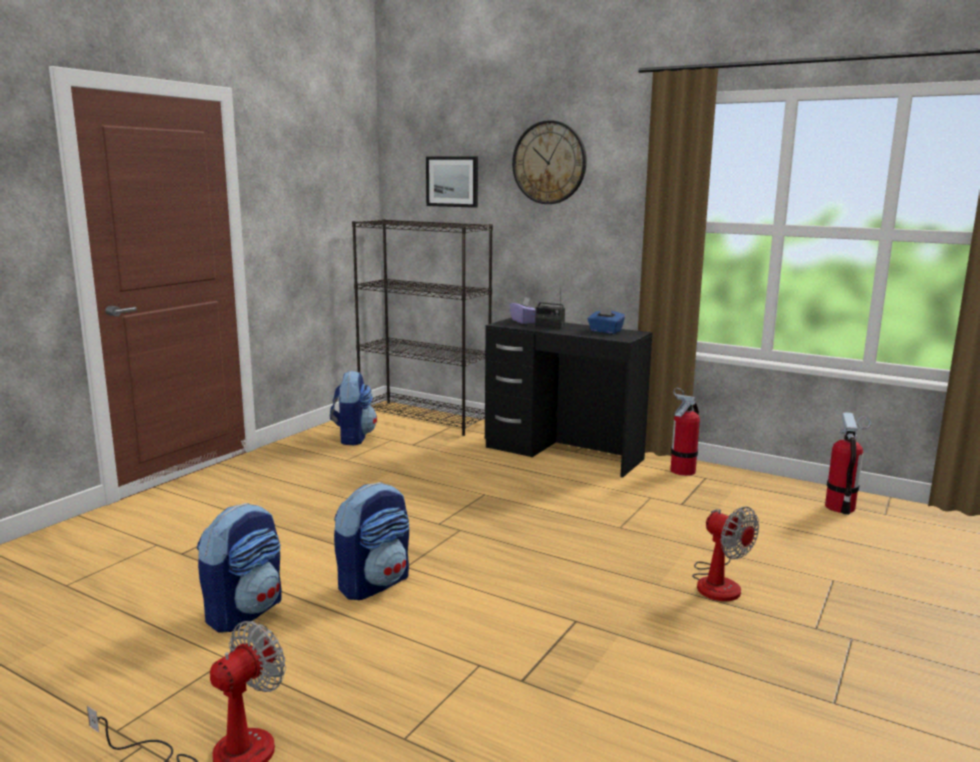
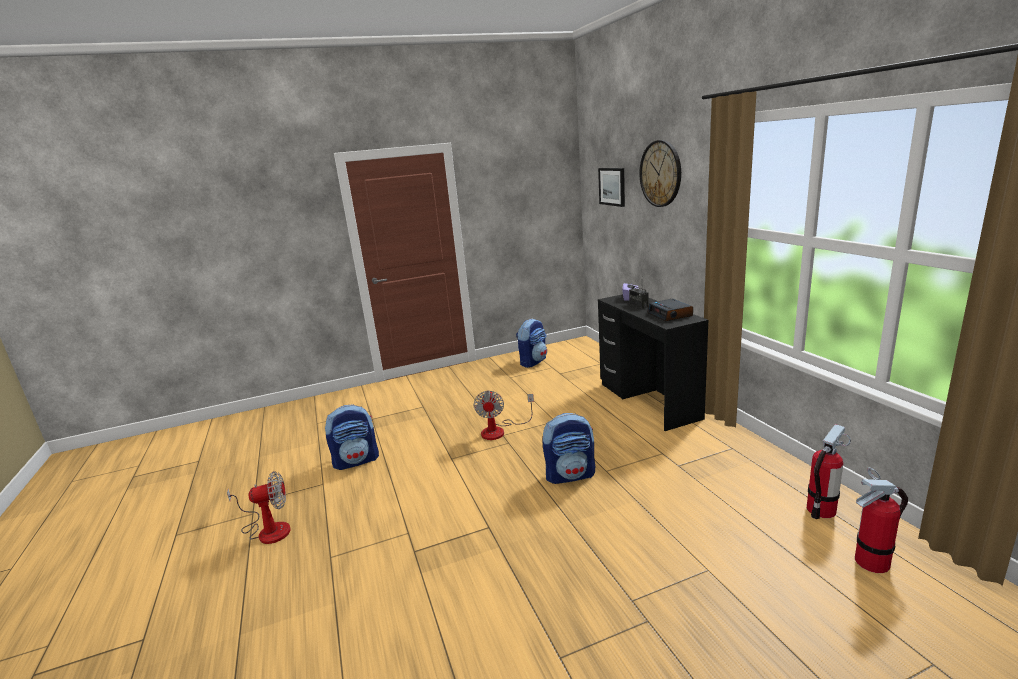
camera: 40 degrees right, 5 degrees up
backpack [334,482,409,600] -> backpack moved to [542,413,595,484]
black bookcase [352,219,493,436] -> none
blue tissue box [588,306,625,334] -> alarm clock [648,299,693,321]
fire extinguisher [670,388,700,476] -> fire extinguisher moved to [855,468,908,573]
fan [692,507,759,601] -> fan moved to [474,390,534,440]

